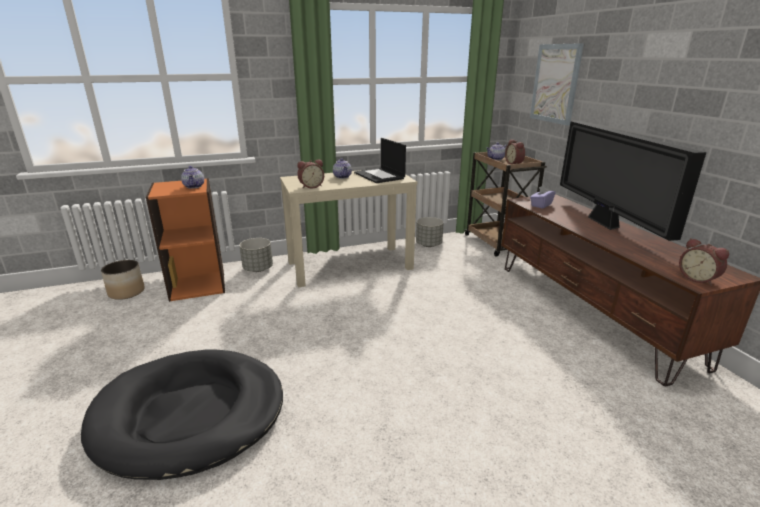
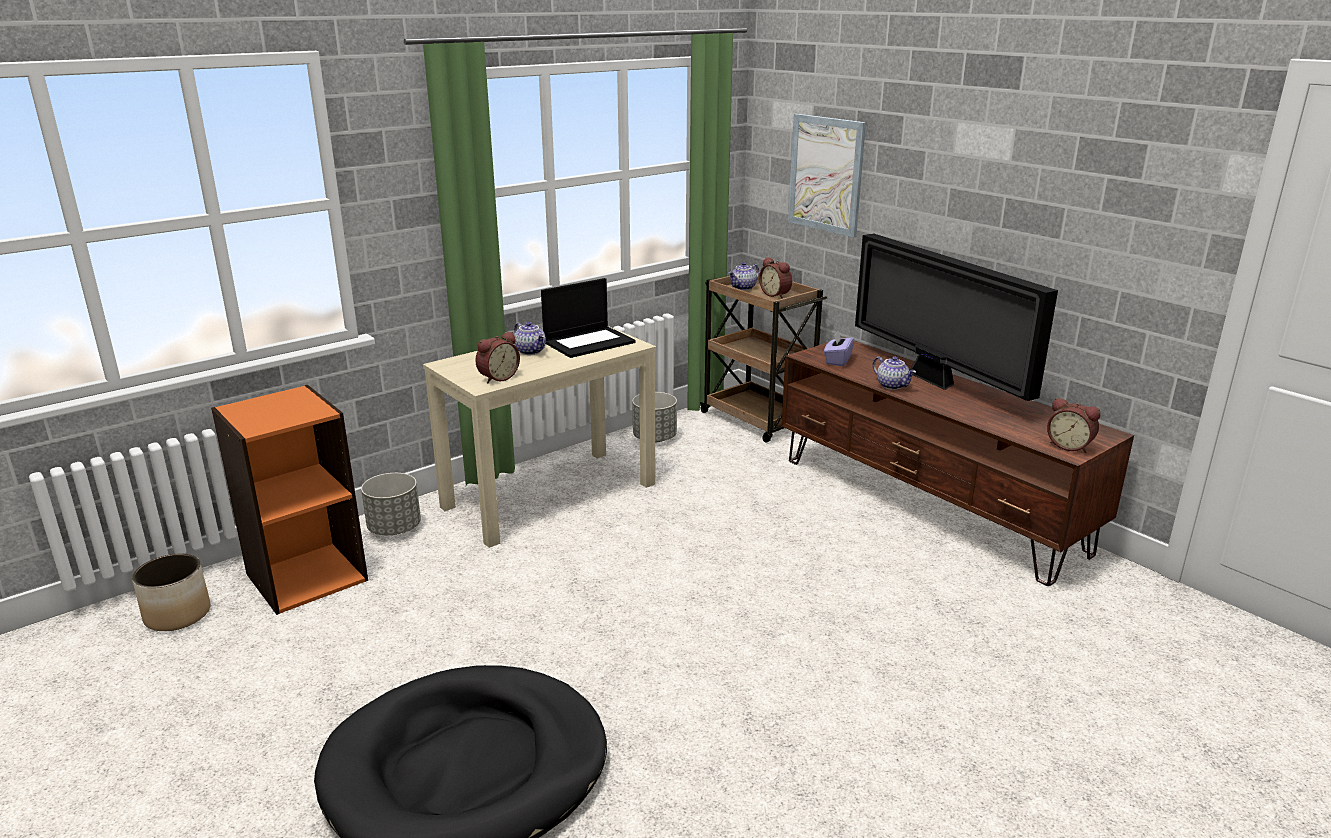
camera: 20 degrees left, 0 degrees up
teapot [181,166,204,189] -> teapot moved to [873,357,916,390]
laptop [354,138,406,183] -> laptop turned 75 degrees counterclockwise [541,278,635,358]

